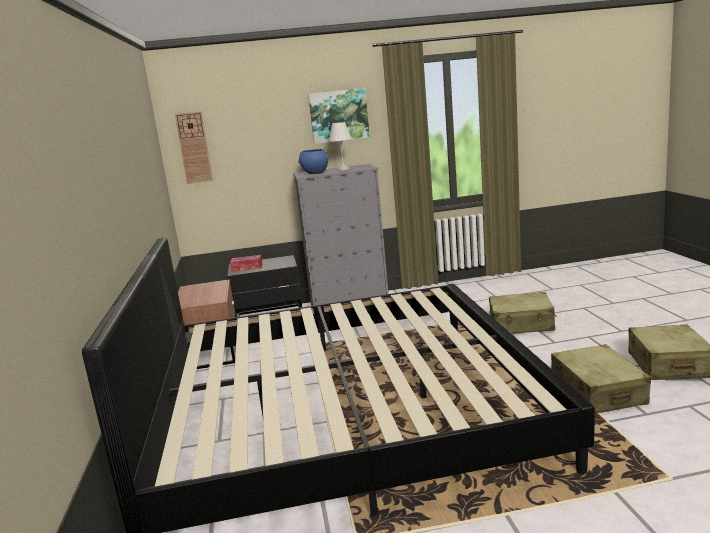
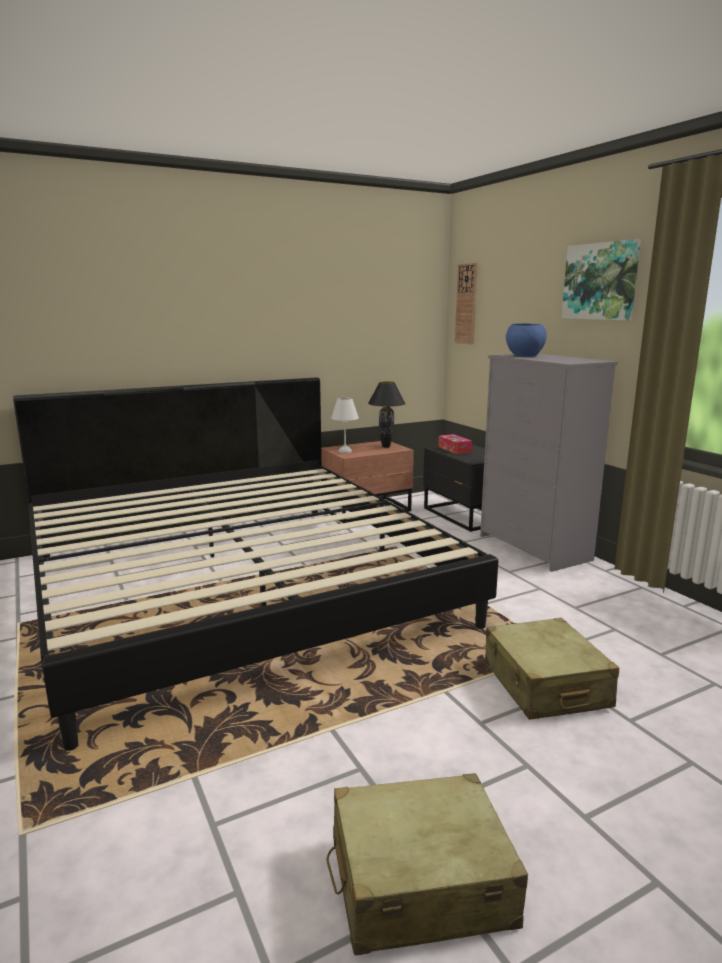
camera: 70 degrees right, 0 degrees up
white table lamp [329,122,352,170] -> white table lamp moved to [331,398,359,453]
beige suitcase [551,344,651,414] -> none
none -> black table lamp [368,382,406,448]

